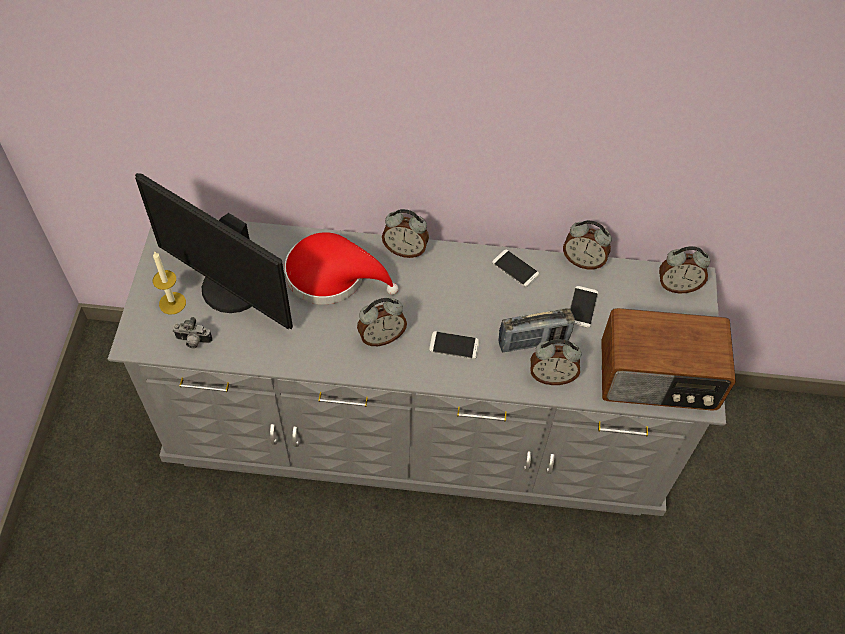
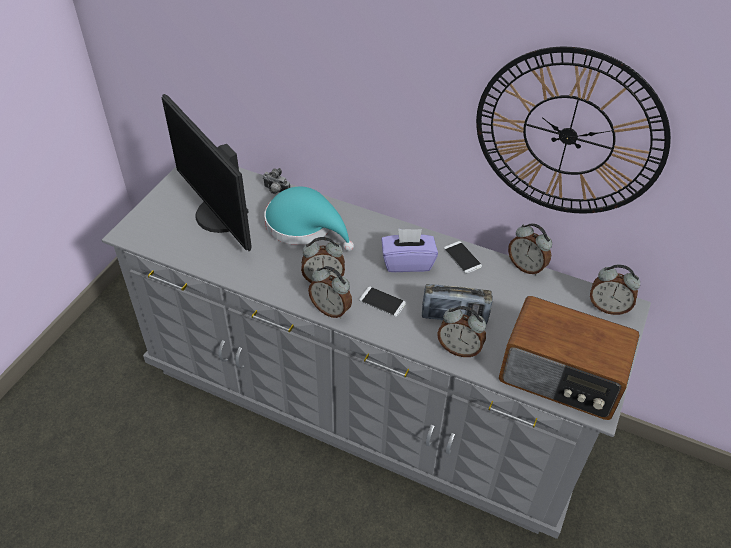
camera: 20 degrees right, 10 degrees down
candle [153,252,186,315] -> none
camera [173,317,213,349] -> camera moved to [263,168,290,194]
red hat [284,232,399,305] -> turquoise hat [264,187,354,251]
alarm clock [382,209,429,258] -> alarm clock moved to [308,266,352,319]
phone [570,286,598,328] -> none
none -> purple tissue box [381,229,438,272]
none -> wall clock [476,47,671,214]

